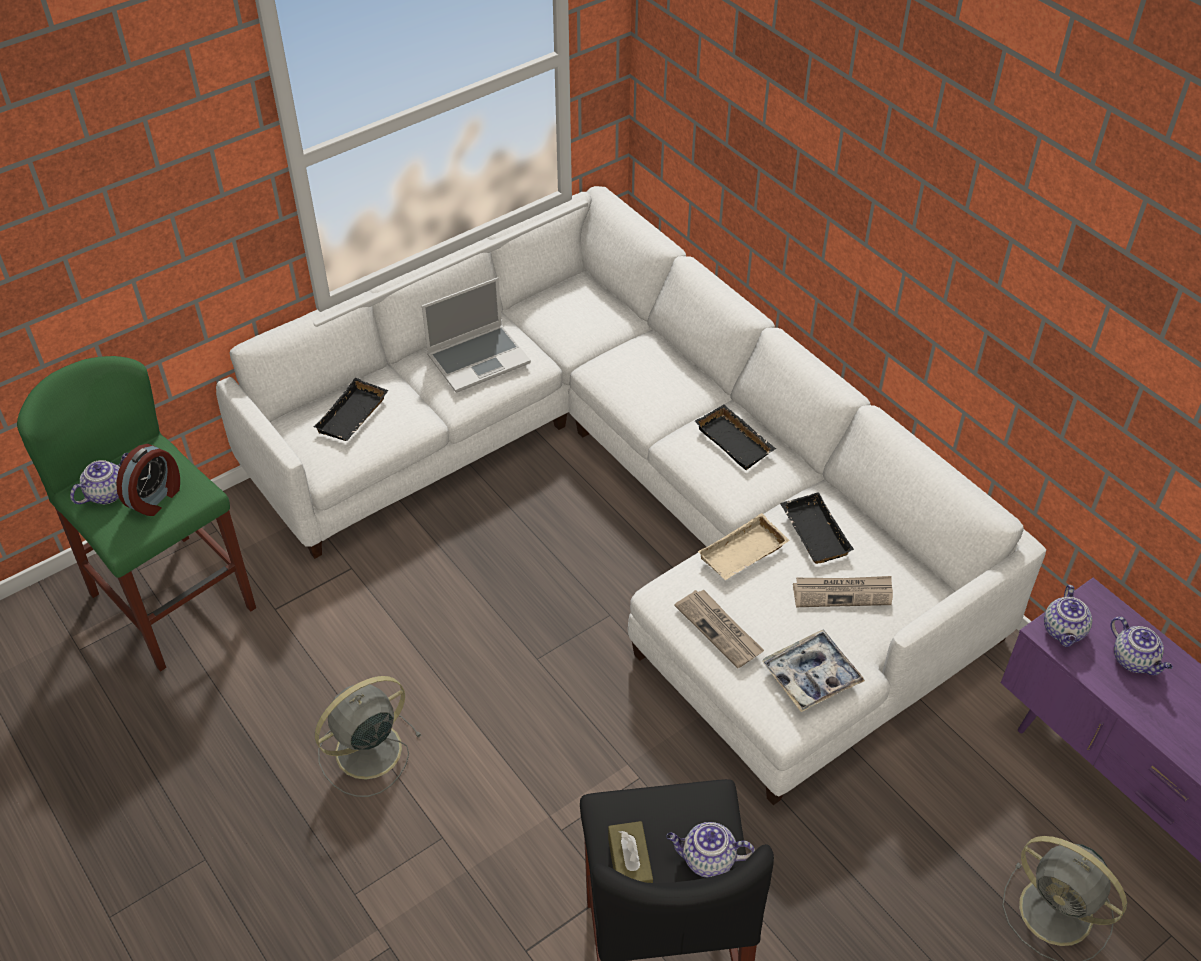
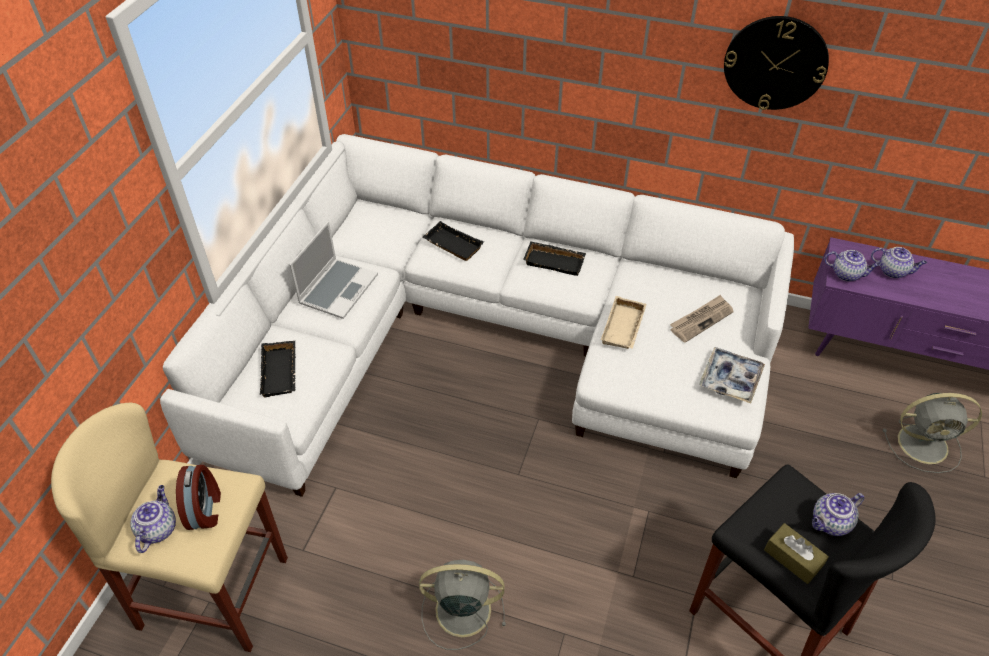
camera: 35 degrees left, 0 degrees up
green stool [17,356,256,672] -> beige stool [51,403,288,652]
grey fan [315,676,421,797] -> grey fan turned 75 degrees clockwise [419,559,506,650]
newspaper [674,589,764,668] -> none
black tray [780,492,854,564] -> black tray moved to [422,221,484,261]
teapot [1044,585,1092,647] -> teapot turned 45 degrees counterclockwise [824,250,880,281]
none -> wall clock [724,16,829,110]

